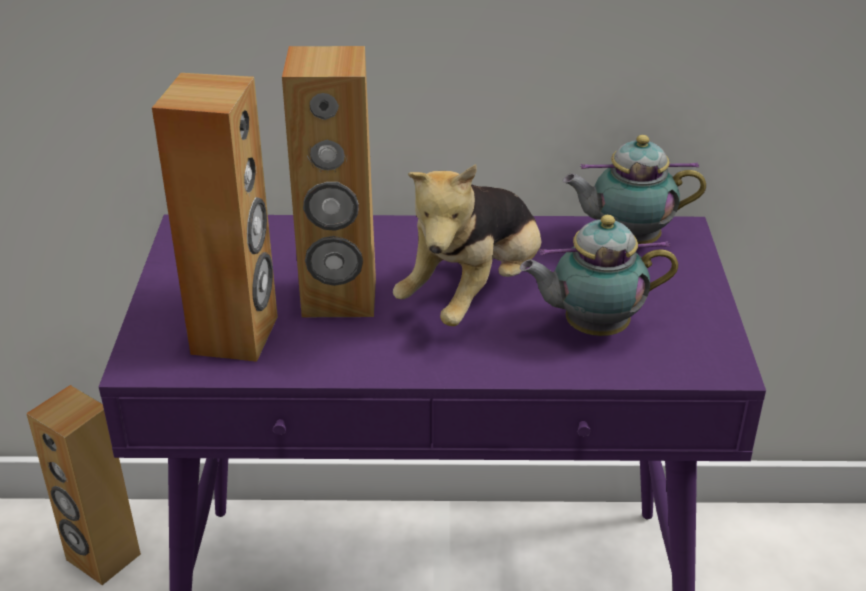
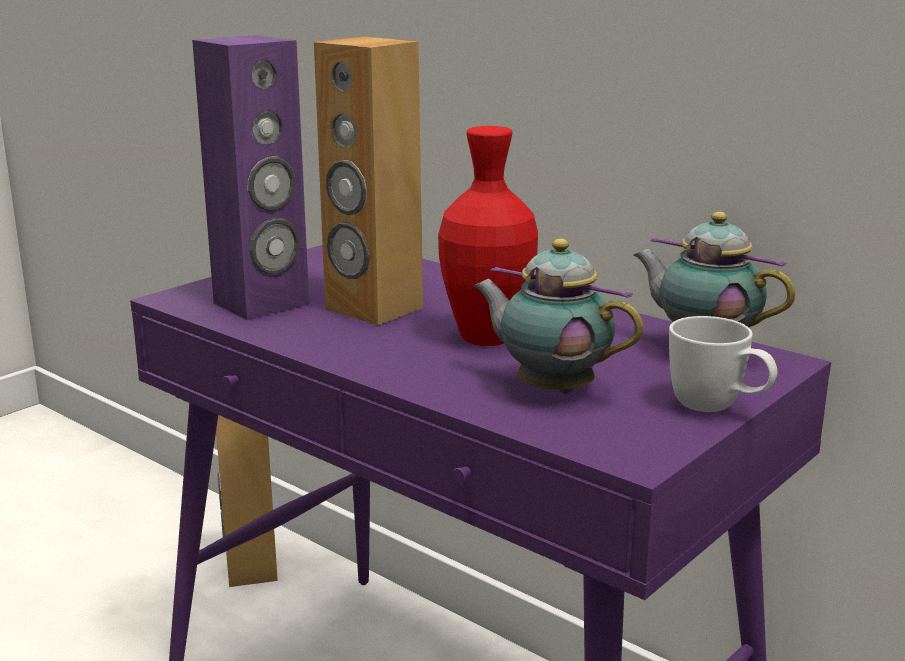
camera: 40 degrees right, 15 degrees down
brown speaker [152,73,278,362] -> purple speaker [192,35,309,320]
plush toy [393,164,541,326] -> red vase [438,126,538,346]
none -> white mug [669,316,777,412]

